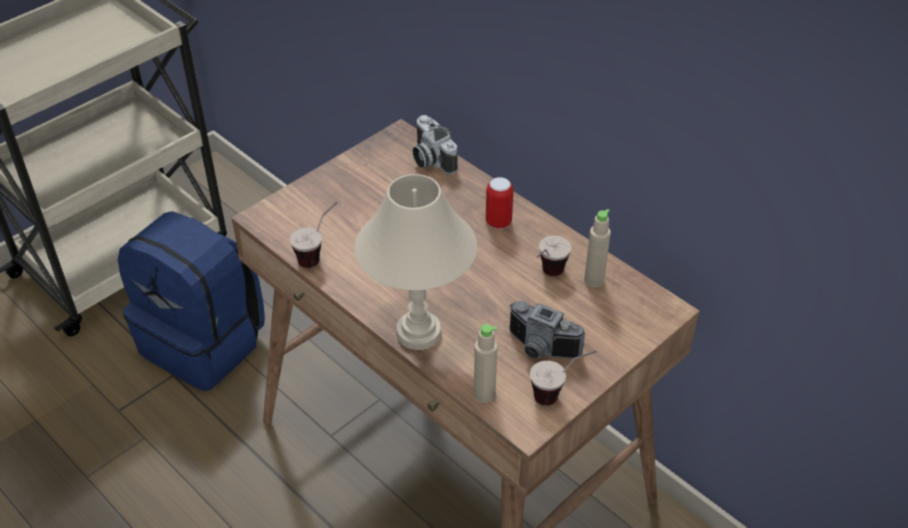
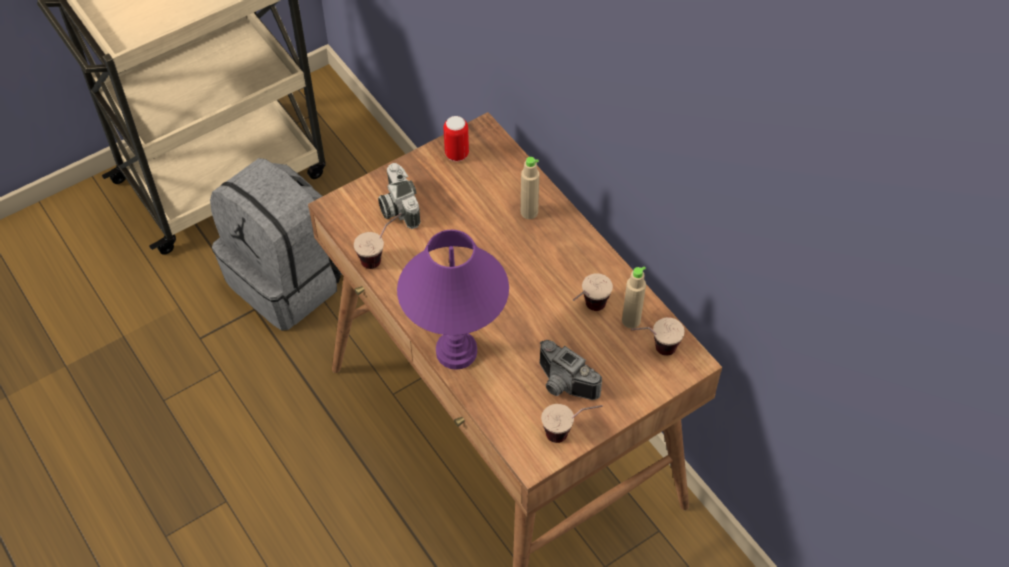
camera: 10 degrees right, 10 degrees up
blue backpack [118,211,265,391] -> grey backpack [210,158,342,331]
beige table lamp [354,174,477,350] -> purple table lamp [397,230,509,370]
camera [413,115,458,175] -> camera moved to [378,163,421,229]
beige bottle [474,324,497,403] -> beige bottle moved to [521,157,539,219]
can [486,177,513,229] -> can moved to [444,116,469,162]
none -> cup [631,317,685,356]

